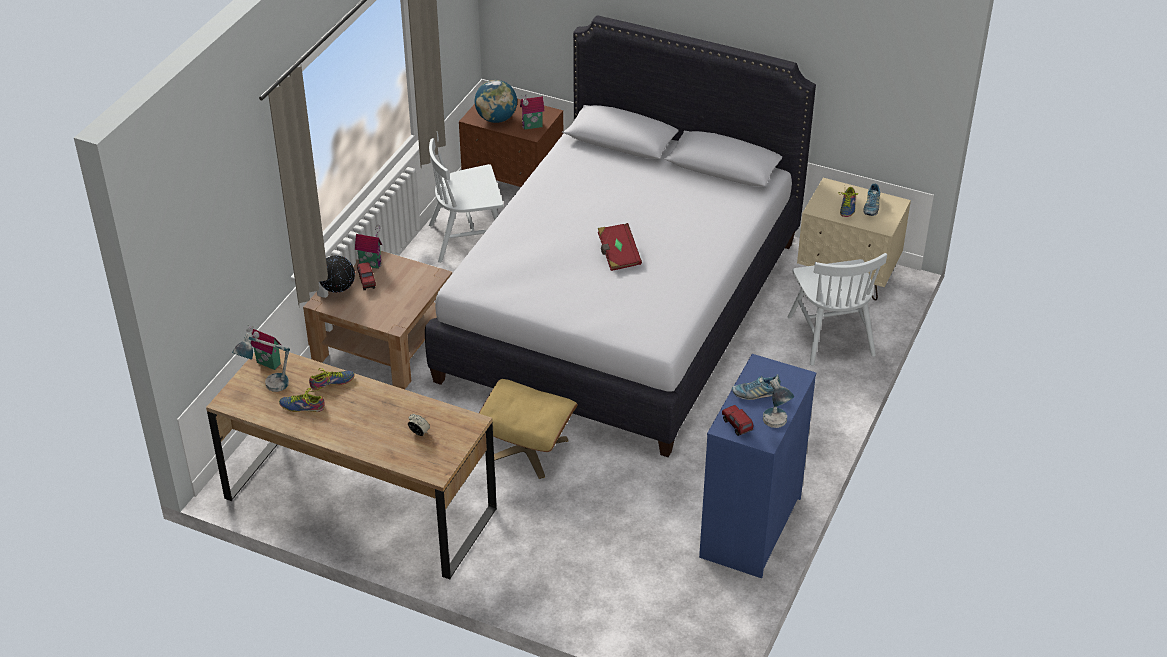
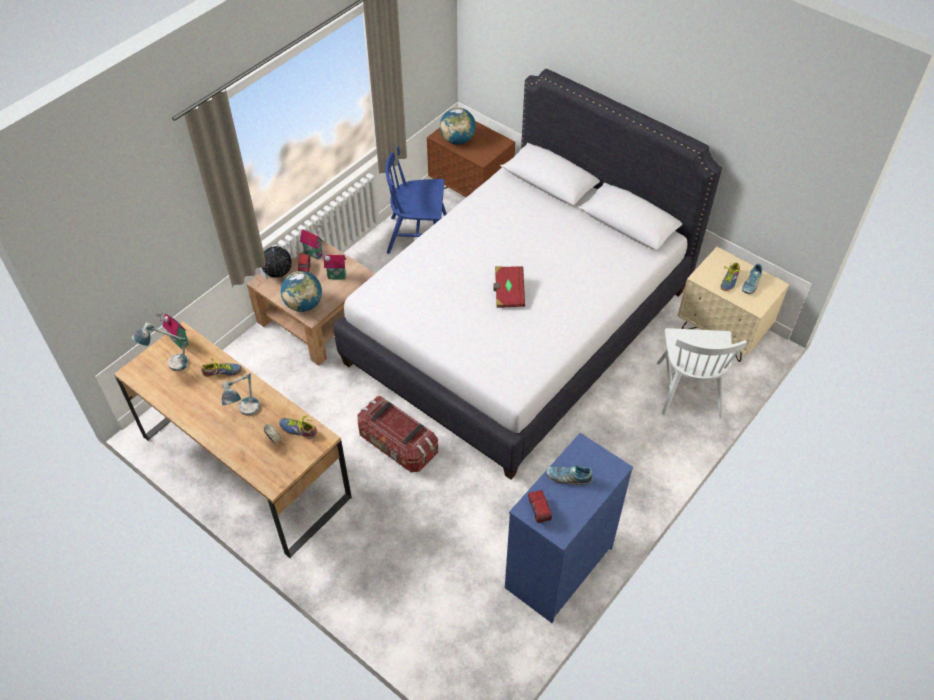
camera: 15 degrees right, 10 degrees up
shoe [279,388,325,412] -> shoe moved to [279,415,317,439]
white chair [429,132,503,263] -> blue chair [385,146,447,254]
beige ottoman [479,379,578,479] -> storage box [357,396,438,472]
toy house [520,95,545,130] -> toy house moved to [323,253,346,280]
table lamp [763,374,795,428] -> table lamp moved to [222,373,260,416]
none -> globe [281,271,322,312]

